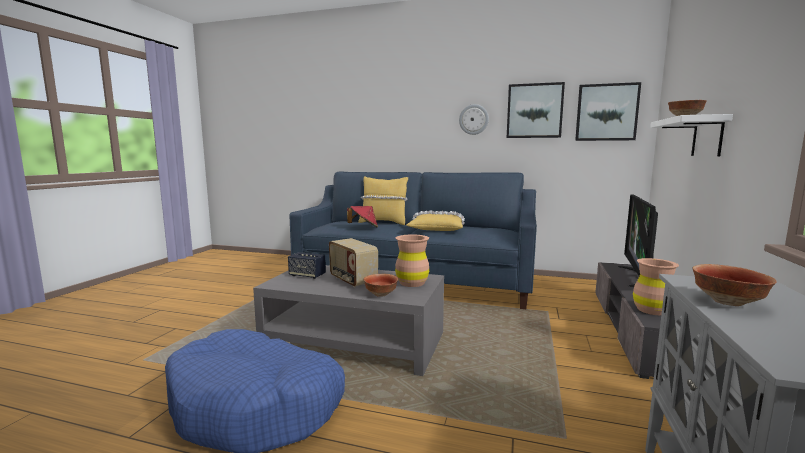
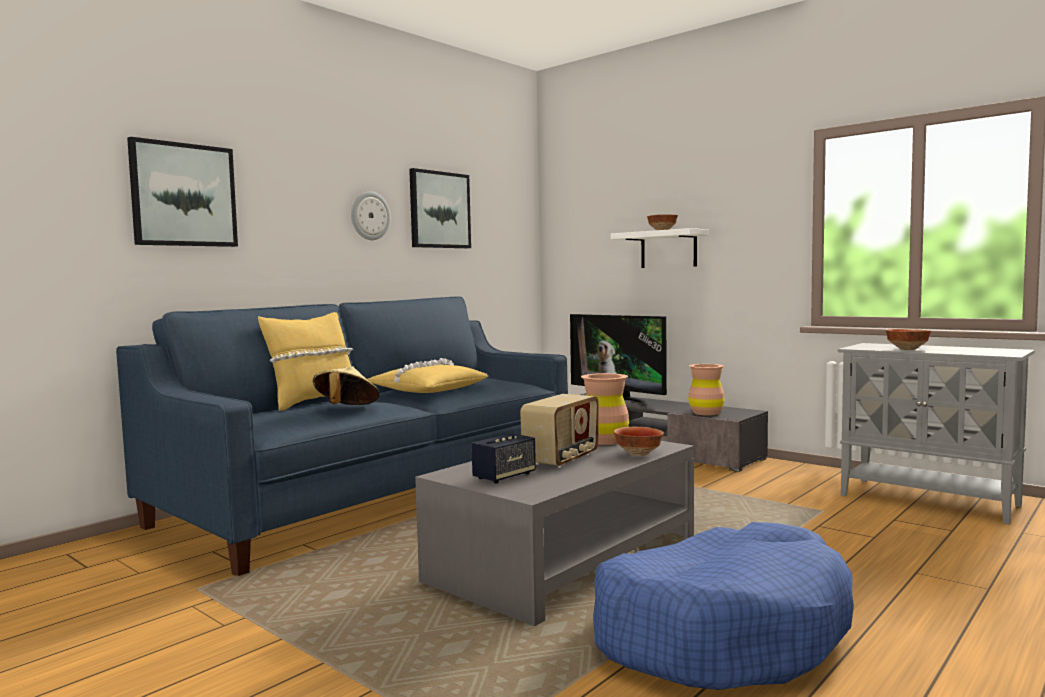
camera: 65 degrees left, 5 degrees down
radio [329,238,378,288] -> radio turned 45 degrees counterclockwise [520,394,599,468]
red hat [347,206,378,227] -> beige hat [313,366,379,405]
picture [575,82,641,141] -> picture moved to [127,137,238,247]

